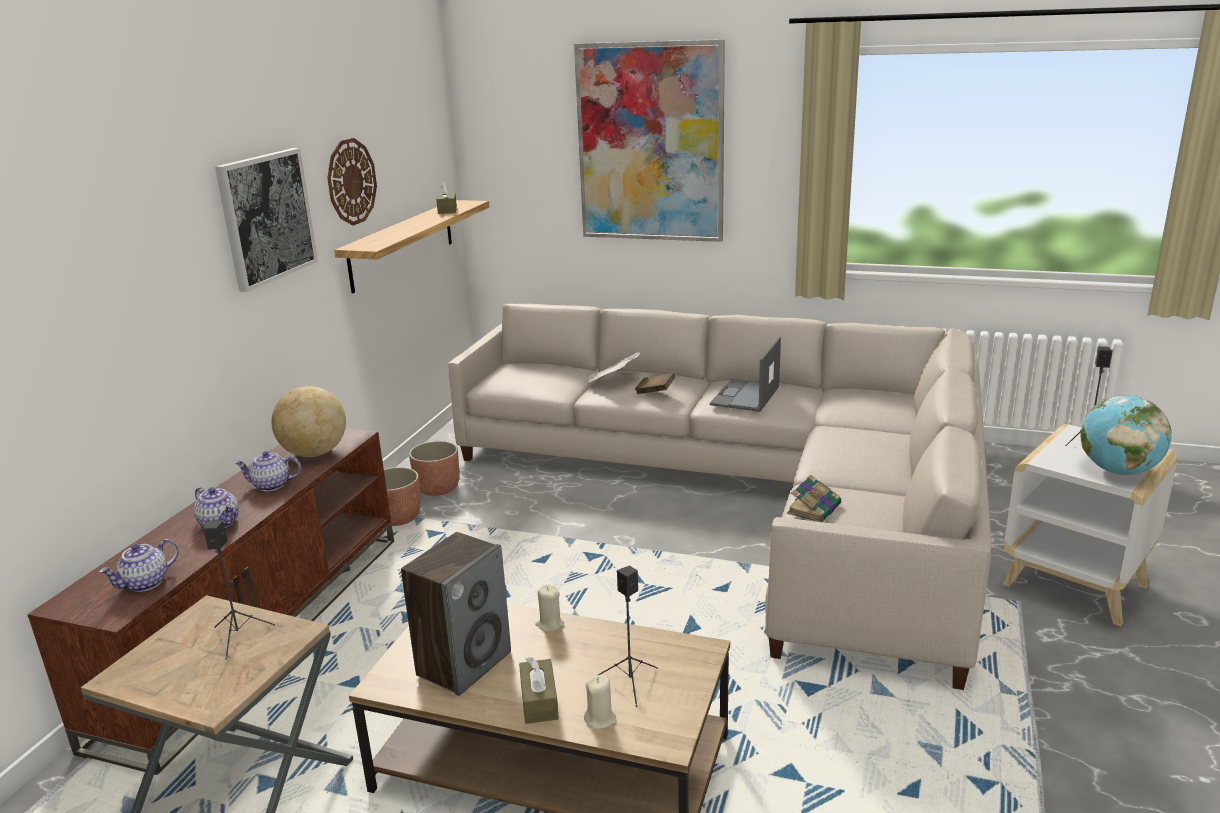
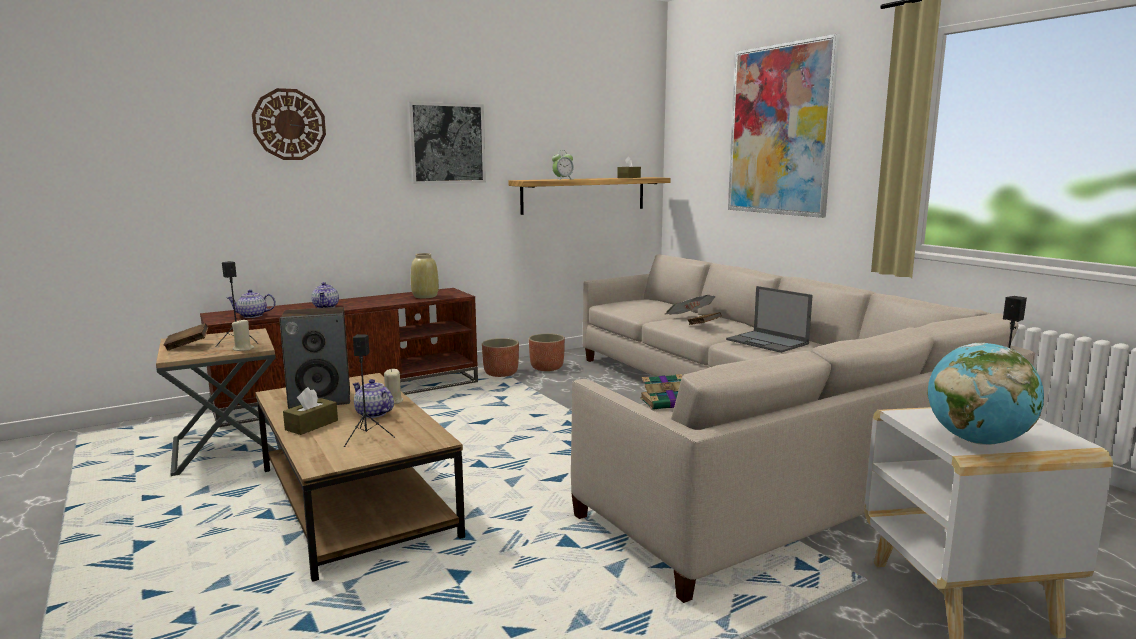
camera: 40 degrees right, 10 degrees down
teapot [235,451,301,491] -> teapot moved to [353,379,394,418]
globe [272,386,346,457] -> beige vase [411,253,439,298]
wall clock [327,138,377,226] -> wall clock moved to [252,88,326,160]
beige candle [584,675,616,729] -> beige candle moved to [232,320,255,351]
laptop [710,337,781,412] -> laptop turned 105 degrees counterclockwise [726,286,813,353]
none -> brown book [164,323,208,351]
none -> alarm clock [552,151,574,180]

